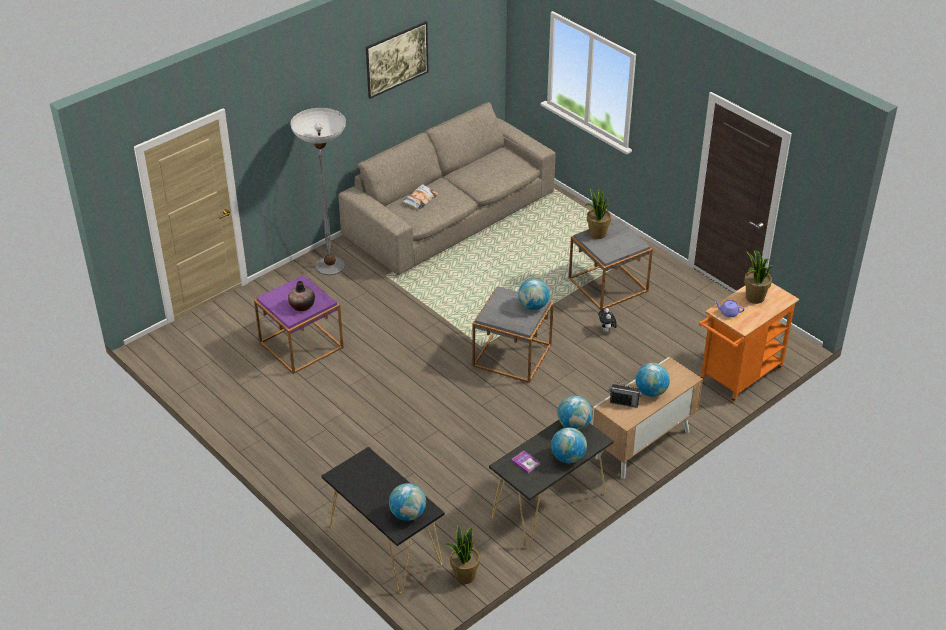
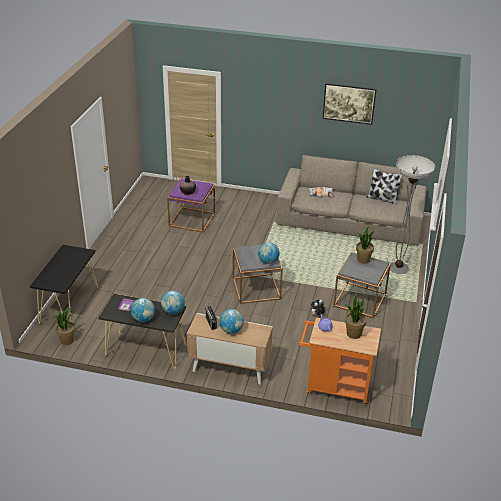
camera: 55 degrees right, 5 degrees down
floor lamp [290,108,346,276] -> floor lamp moved to [390,155,435,274]
globe [389,483,426,521] -> none
none -> pillow [366,168,403,204]

